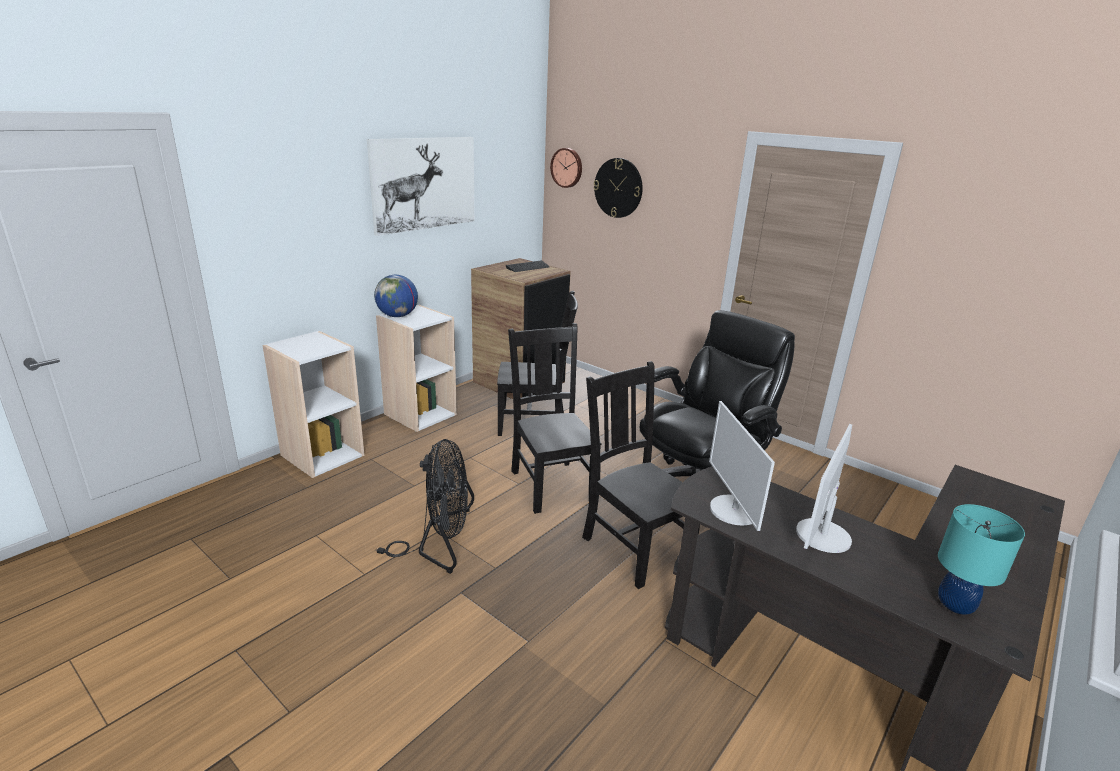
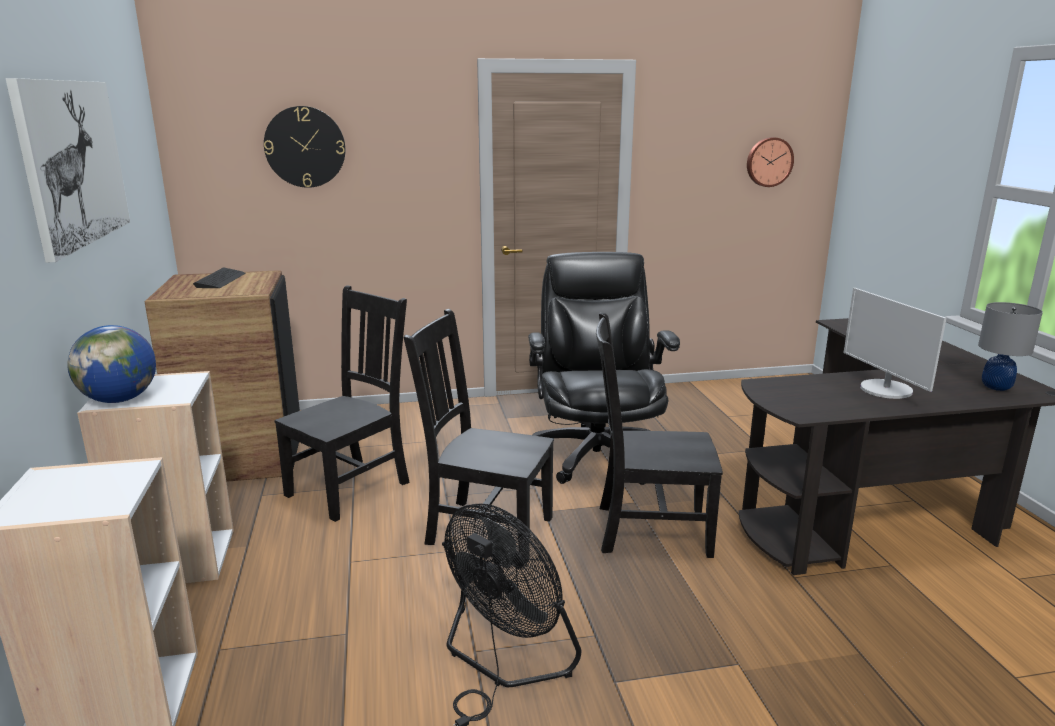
camera: 50 degrees left, 5 degrees down
wall clock [550,148,582,188] -> wall clock moved to [747,137,794,187]
monitor [709,401,775,531] -> none
turquoise table lamp [938,504,1025,614] -> grey table lamp [978,302,1043,391]

